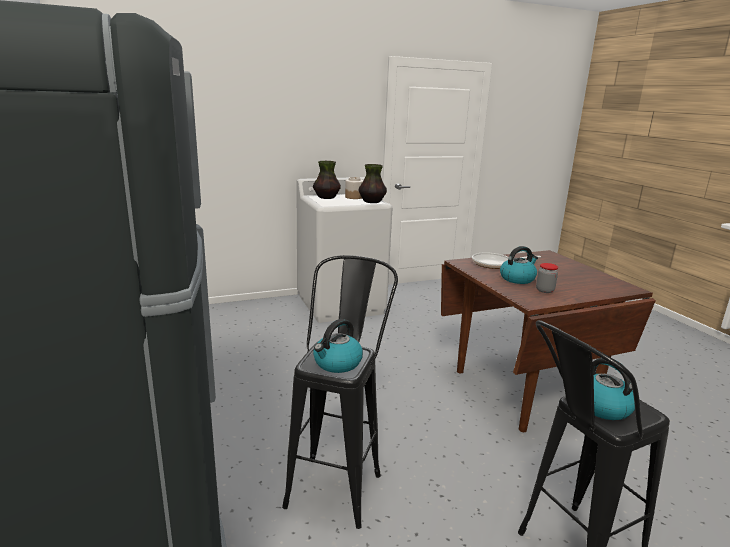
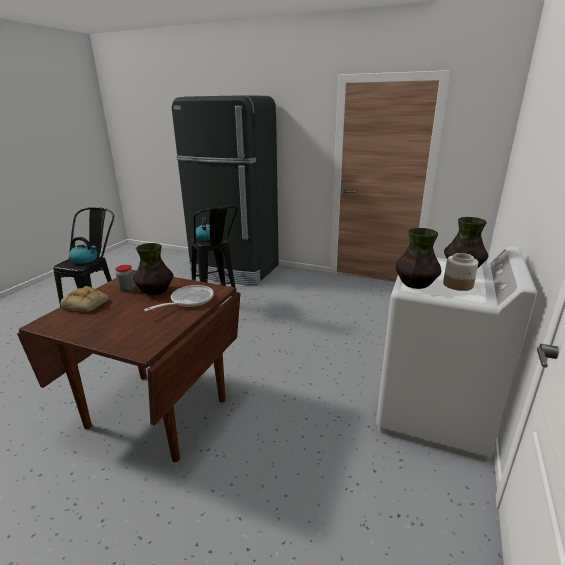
camera: 135 degrees right, 5 degrees up
kettle [500,246,538,284] -> vase [133,243,173,295]
none -> bread [60,286,109,312]

